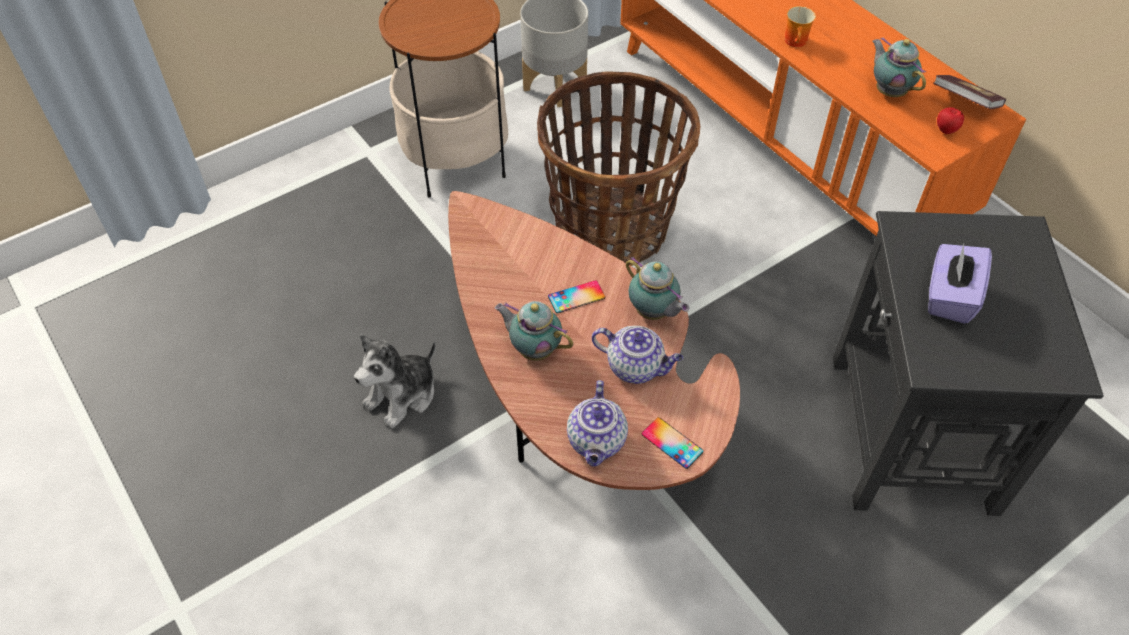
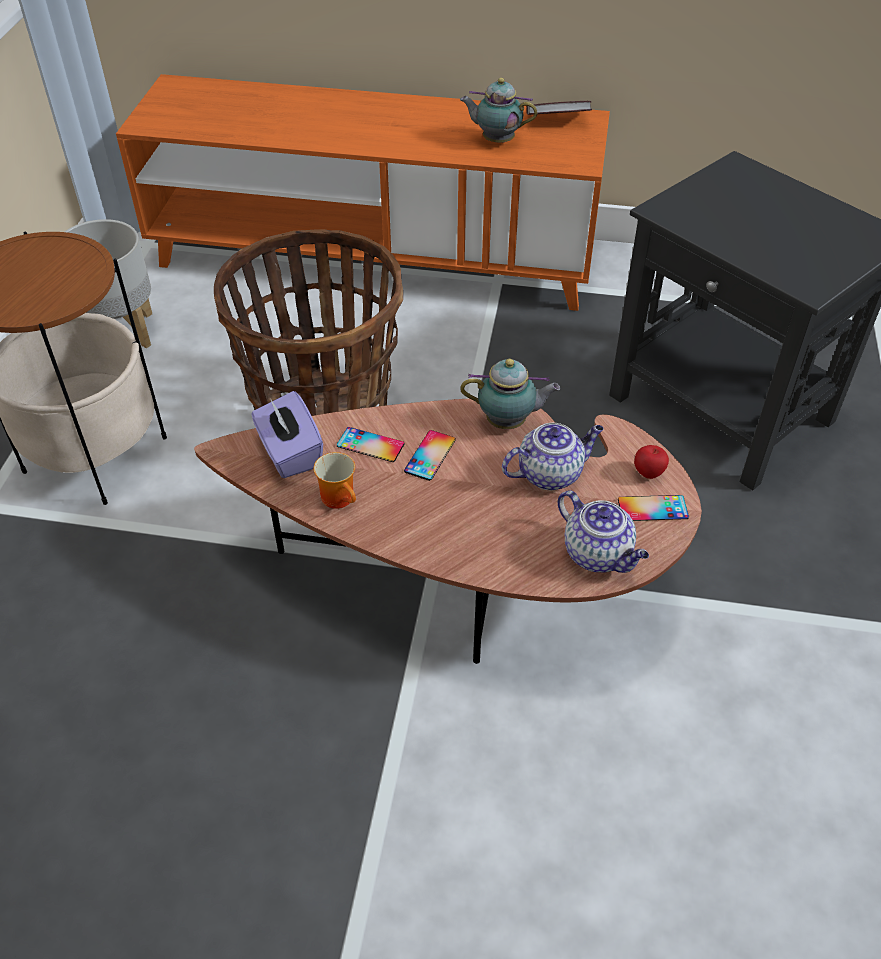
camera: 45 degrees left, 5 degrees down
plush toy [354,334,436,428] -> none
teapot [495,301,573,361] -> none
mug [784,6,816,47] -> mug moved to [314,452,356,509]
purple tissue box [928,244,992,324] -> purple tissue box moved to [251,391,323,478]
apple [937,107,964,134] -> apple moved to [634,445,669,479]
none -> phone [337,427,404,462]

